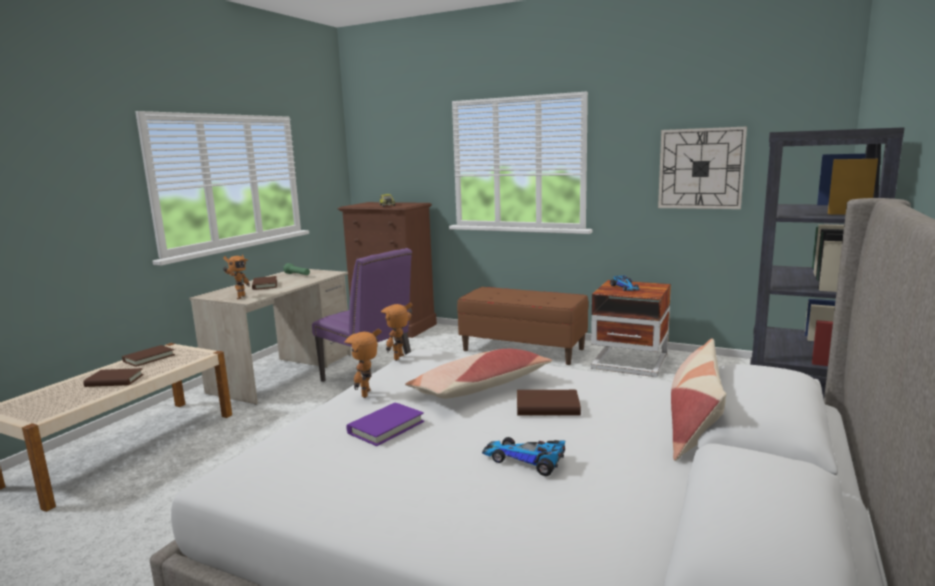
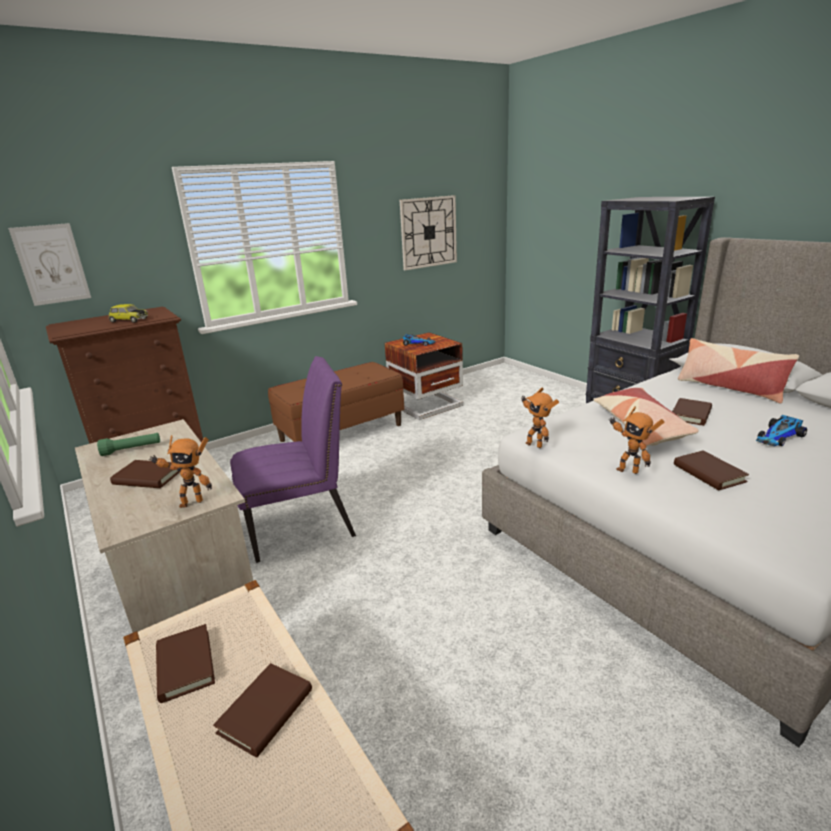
camera: 60 degrees left, 10 degrees up
toy robot [223,255,250,299] -> toy robot turned 120 degrees clockwise [149,435,212,508]
purple book [346,403,424,446] -> brown book [674,450,749,490]
none -> picture [8,223,91,306]

